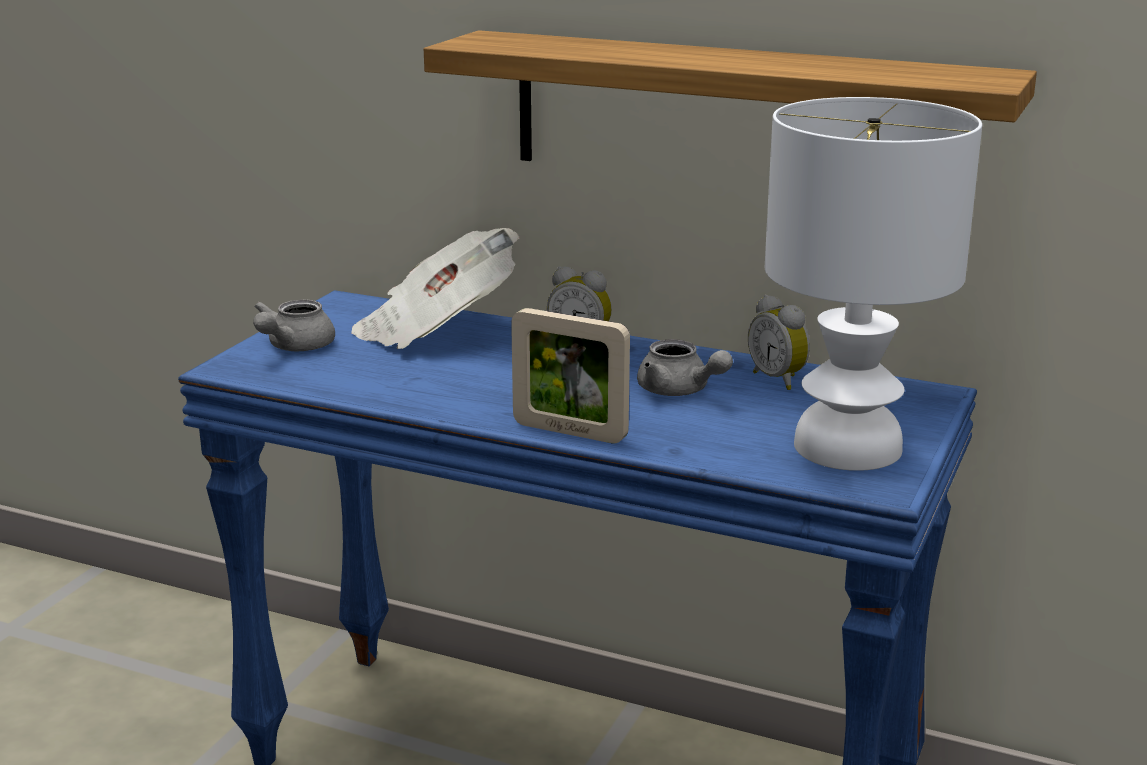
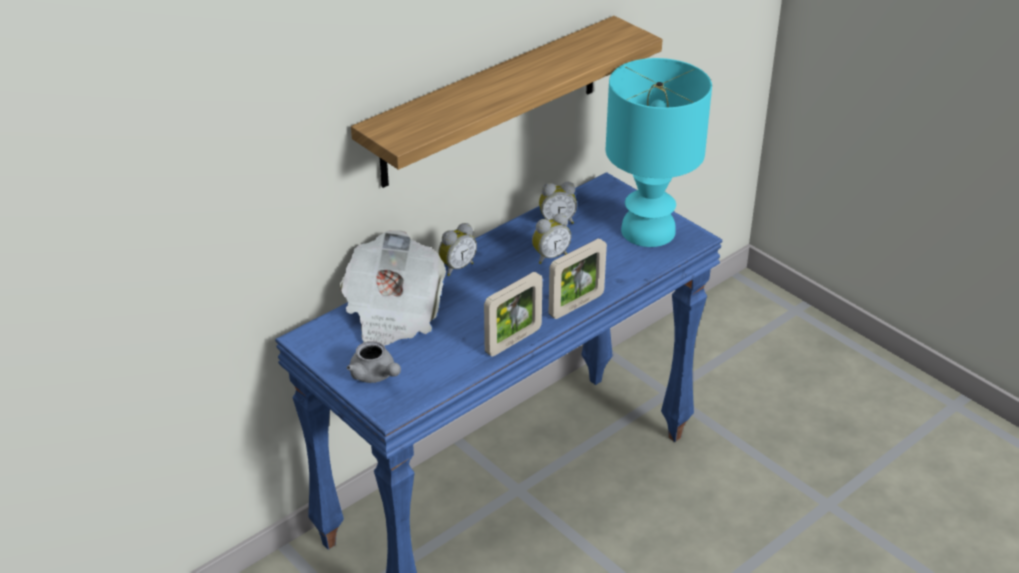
camera: 65 degrees left, 15 degrees up
grey teapot [637,339,733,396] -> alarm clock [532,213,571,264]
white table lamp [765,97,982,471] -> turquoise table lamp [606,58,712,247]
none -> picture frame [484,272,543,356]

